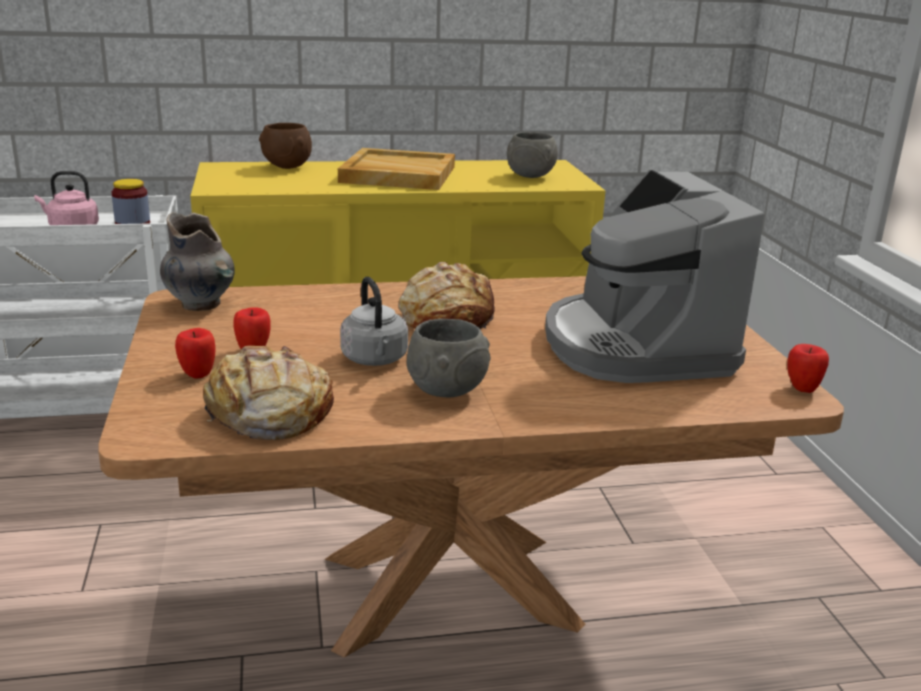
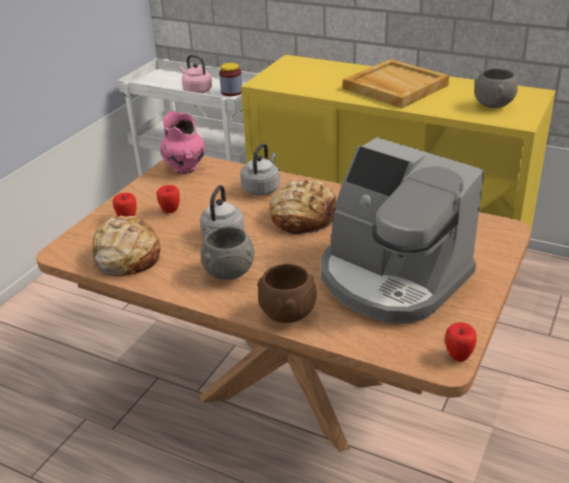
camera: 40 degrees right, 10 degrees up
grey vase [160,212,235,311] -> pink vase [160,111,205,174]
brown bowl [259,123,312,169] -> brown bowl moved to [257,264,317,323]
coffee machine [545,169,765,383] -> coffee machine turned 75 degrees counterclockwise [321,137,484,324]
none -> grey kettle [240,143,280,196]

